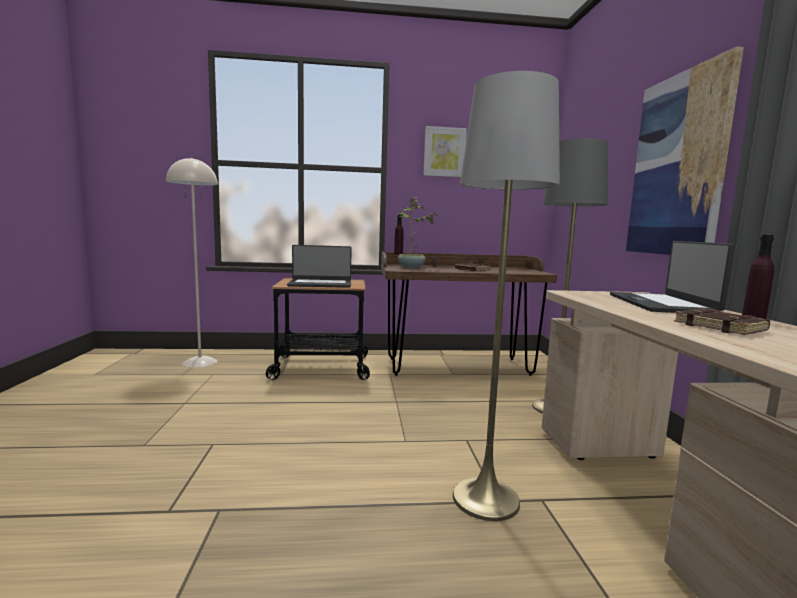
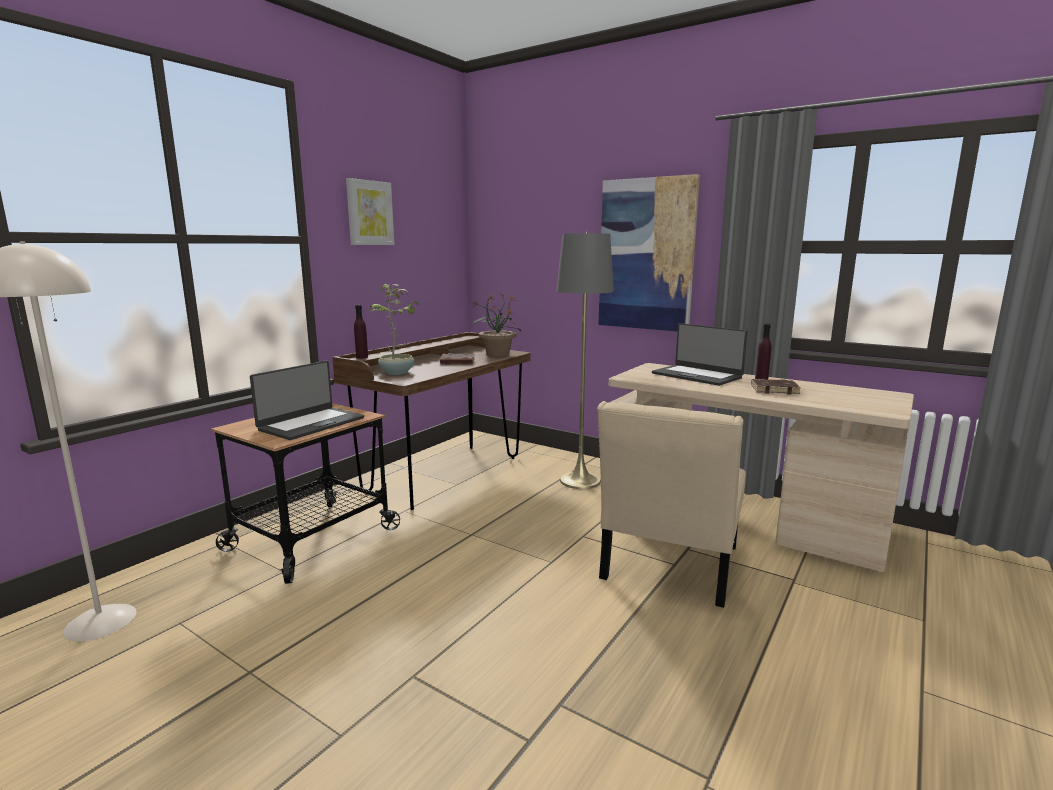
camera: 50 degrees left, 5 degrees up
grey floor lamp [453,71,560,521] -> beige chair [597,401,746,608]
none -> potted plant [471,294,521,357]

